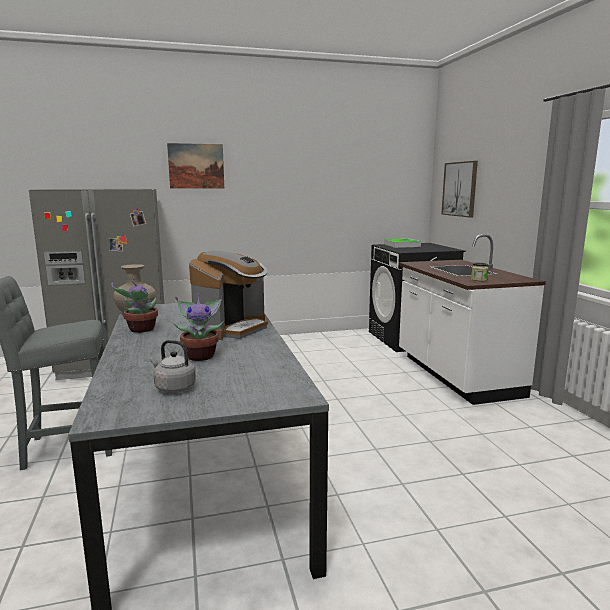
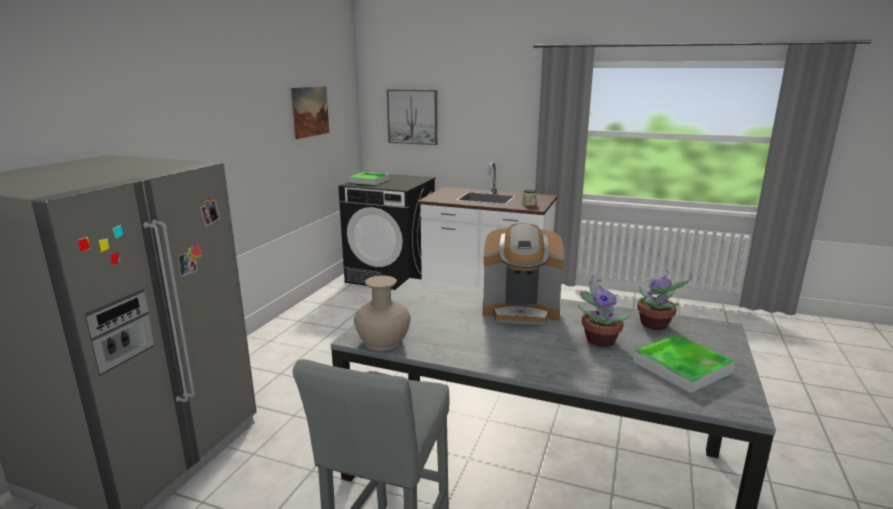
camera: 55 degrees left, 5 degrees up
potted plant [111,278,158,333] -> potted plant moved to [637,270,692,330]
grey kettle [150,340,196,393] -> tray [633,335,735,393]
picture [167,143,224,188] -> picture moved to [291,86,329,139]
coffee machine [189,250,268,340] -> coffee machine turned 120 degrees clockwise [483,224,564,325]

